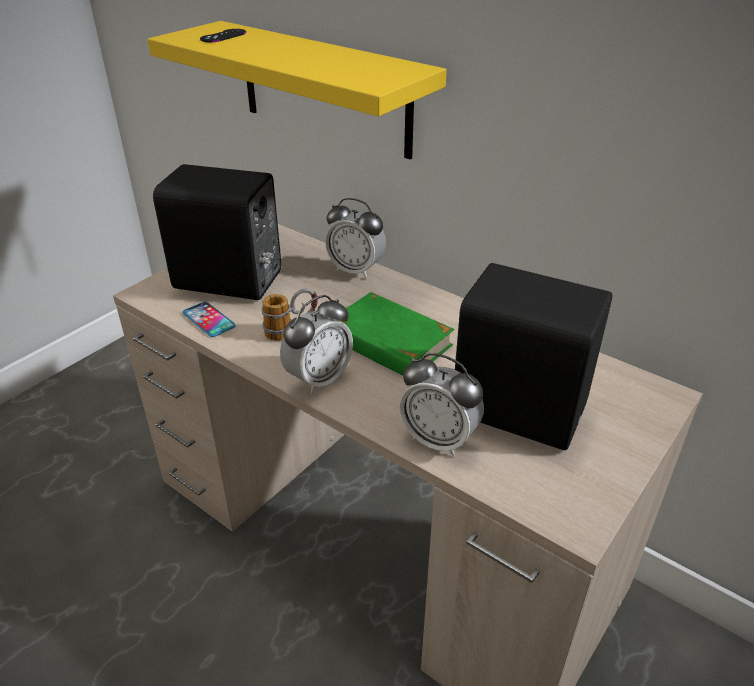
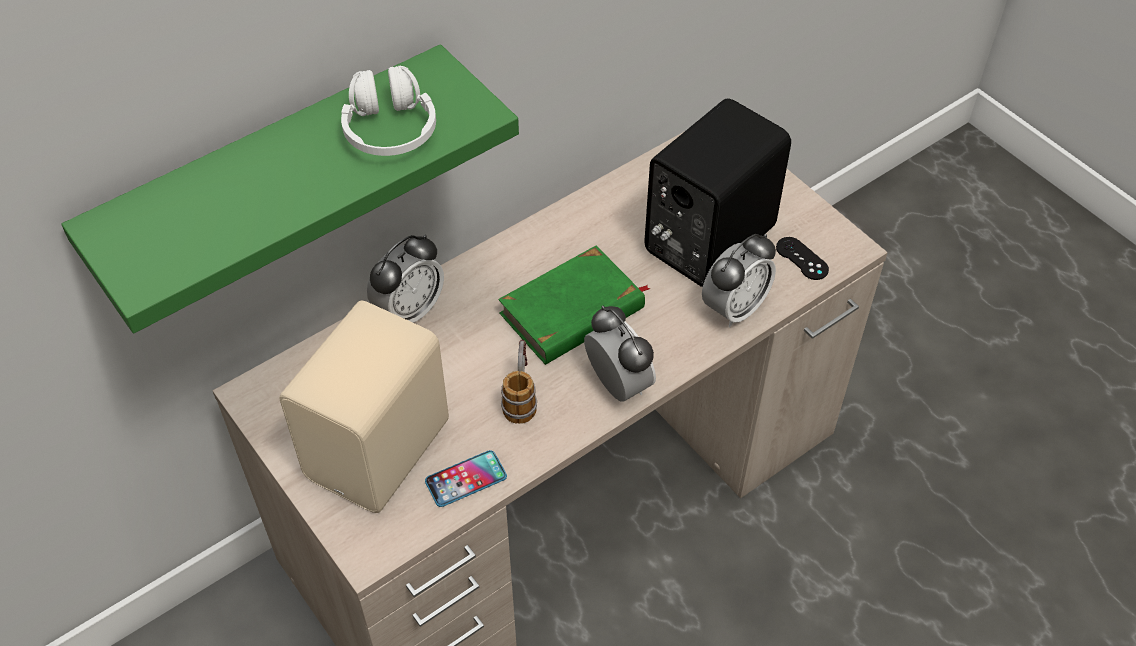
camera: 75 degrees left, 15 degrees up
yellow shelf [147,21,447,160] -> green shelf [61,44,519,333]
black speaker [153,164,281,300] -> beige speaker [280,301,449,513]
black game controller [200,29,246,42] -> black game controller moved to [776,237,829,280]
none -> white headphones [341,66,436,156]

